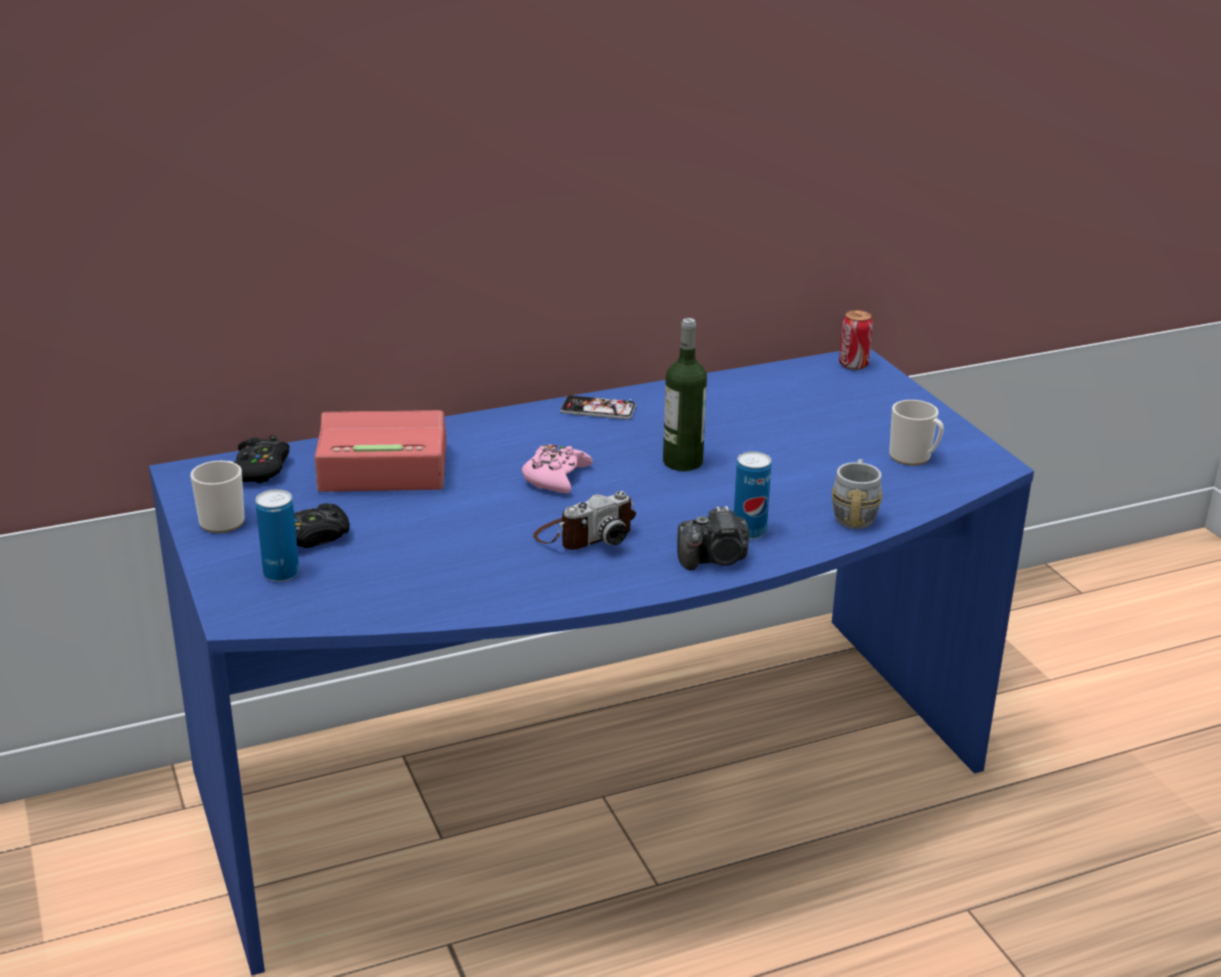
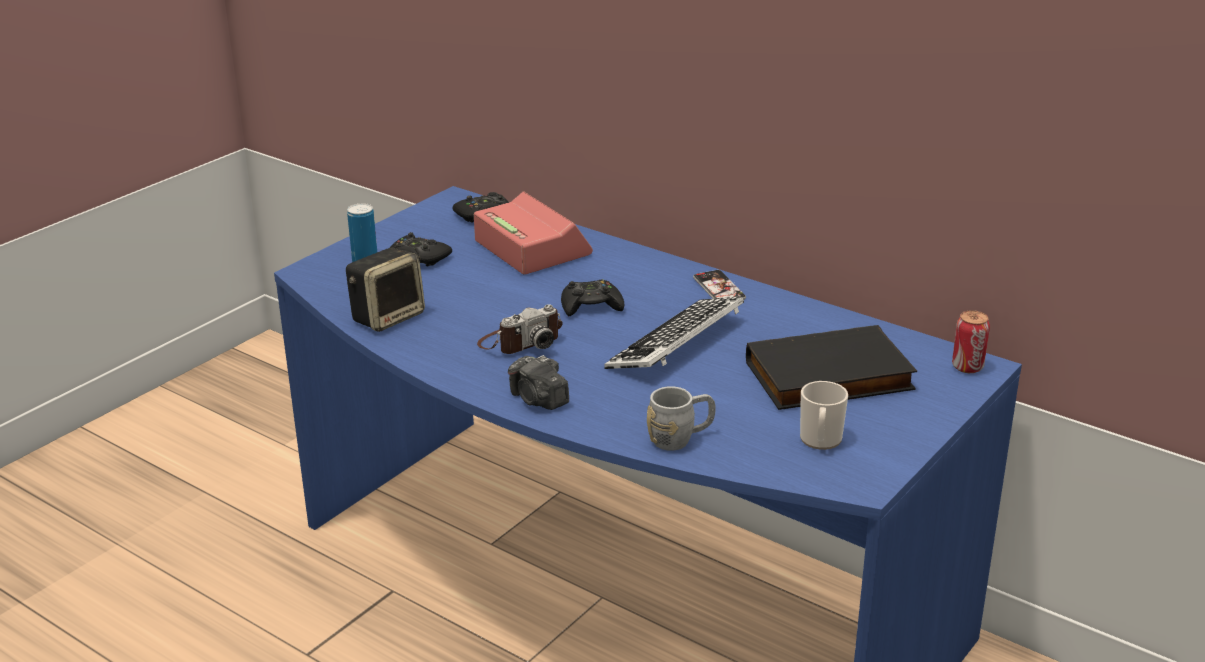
camera: 60 degrees right, 0 degrees up
mug [190,461,245,533] -> none
pink game controller [522,444,593,493] -> black game controller [561,279,624,316]
camera [533,491,636,550] -> camera turned 60 degrees counterclockwise [477,304,563,354]
bottle [663,318,707,471] -> keyboard [604,296,744,369]
can [734,451,771,539] -> none
none -> speaker [346,248,425,332]
none -> black book [746,325,917,410]

